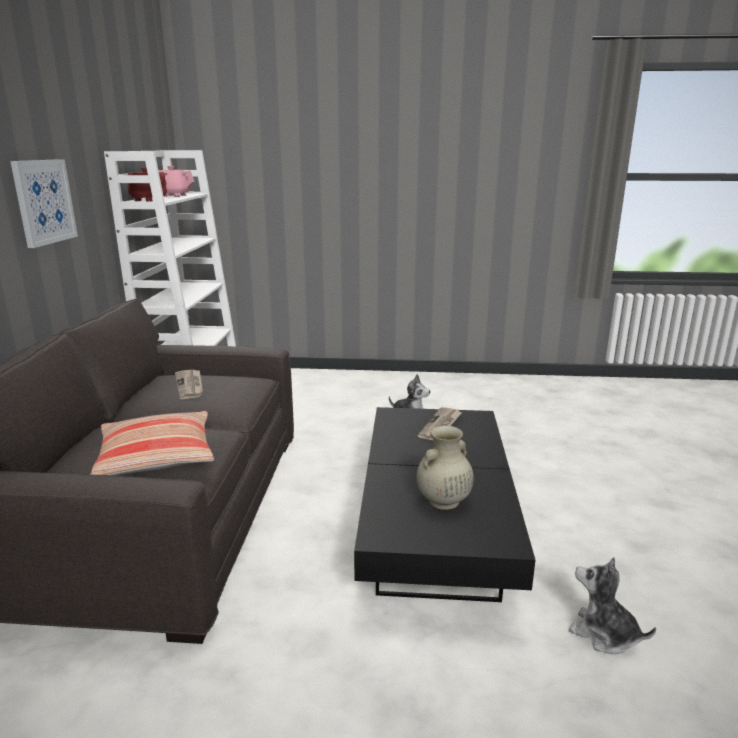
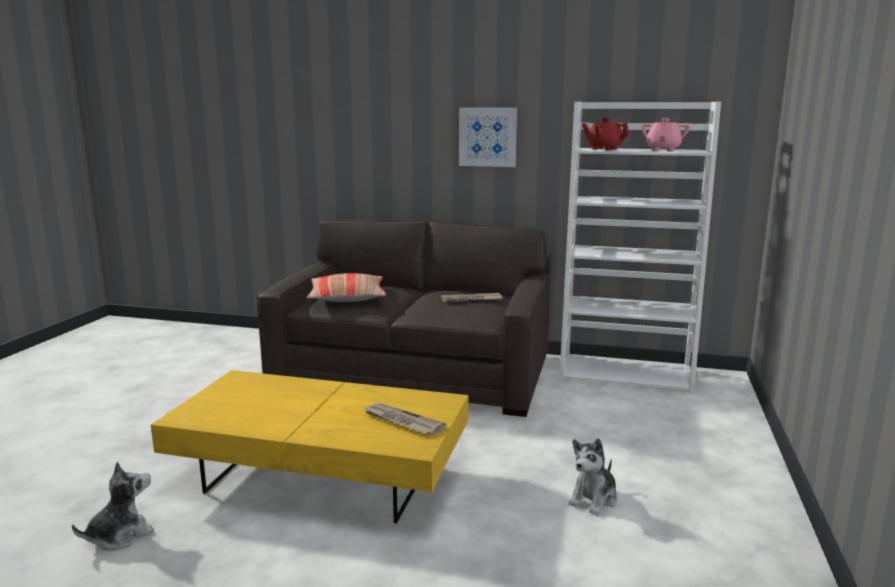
camera: 100 degrees right, 5 degrees down
black coffee table [354,407,535,602] -> yellow coffee table [151,370,468,523]
beige vase [417,425,474,510] -> none

